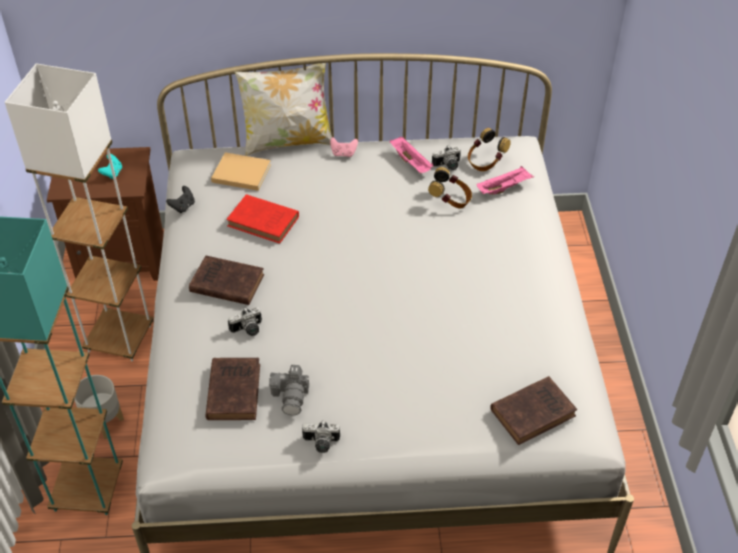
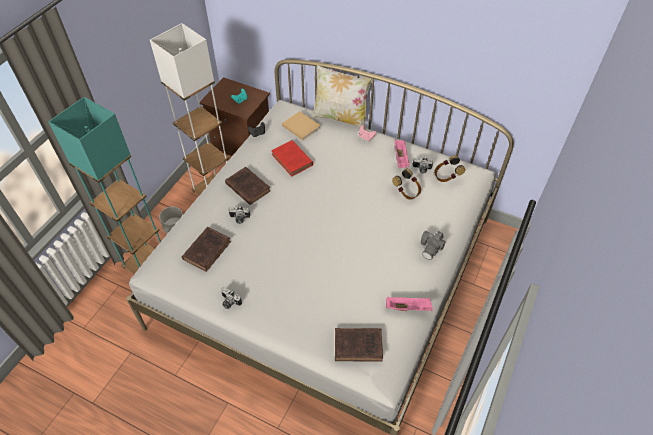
camera: 30 degrees right, 5 degrees up
camera [269,365,309,415] -> camera moved to [421,231,446,260]
pink tray [477,166,534,195] -> pink tray moved to [386,297,433,311]

